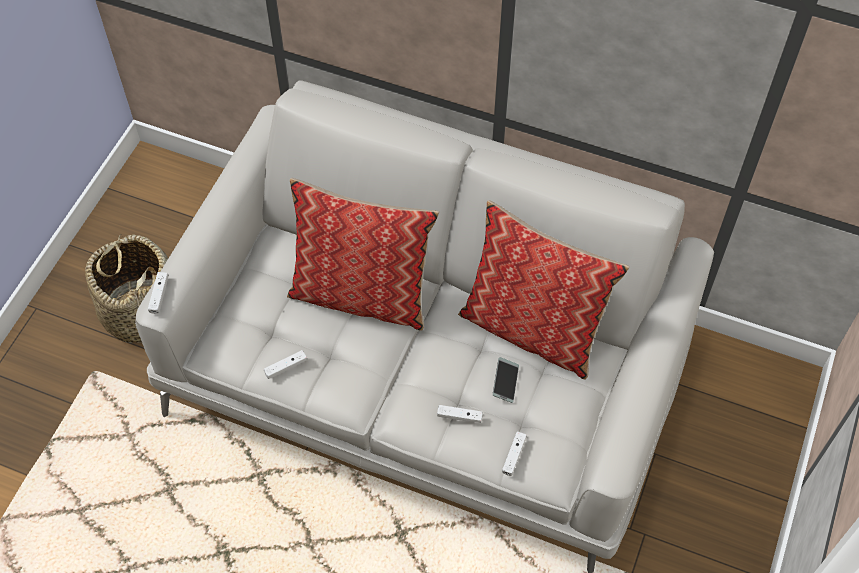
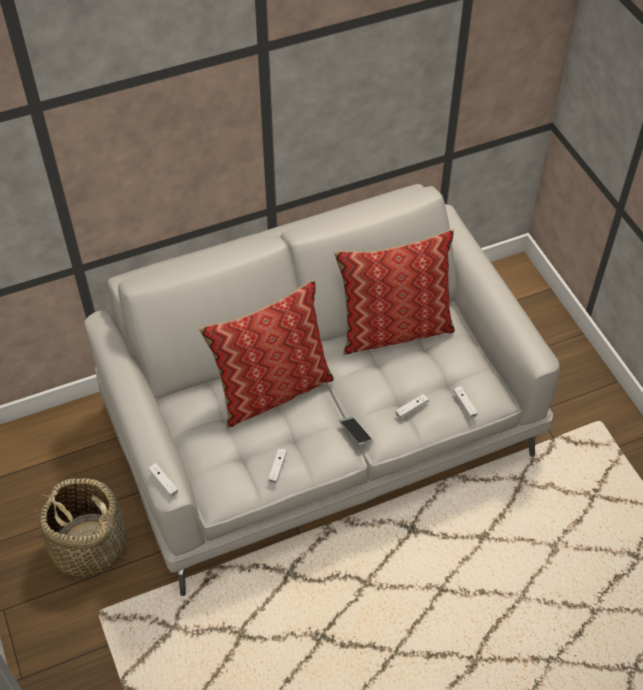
camera: 45 degrees left, 5 degrees down
phone [493,357,519,403] -> phone moved to [339,416,373,445]

